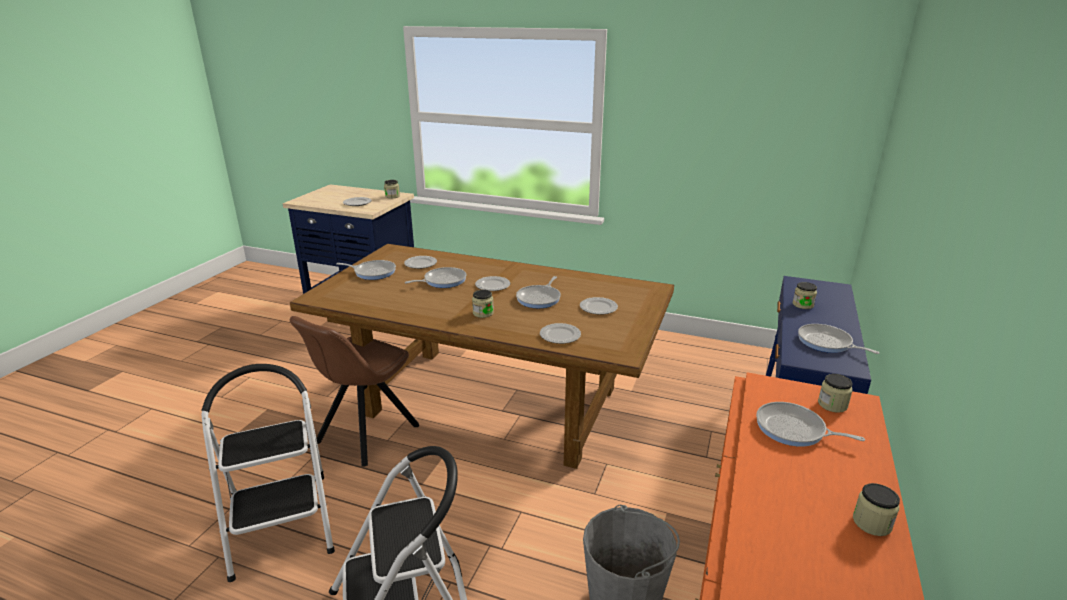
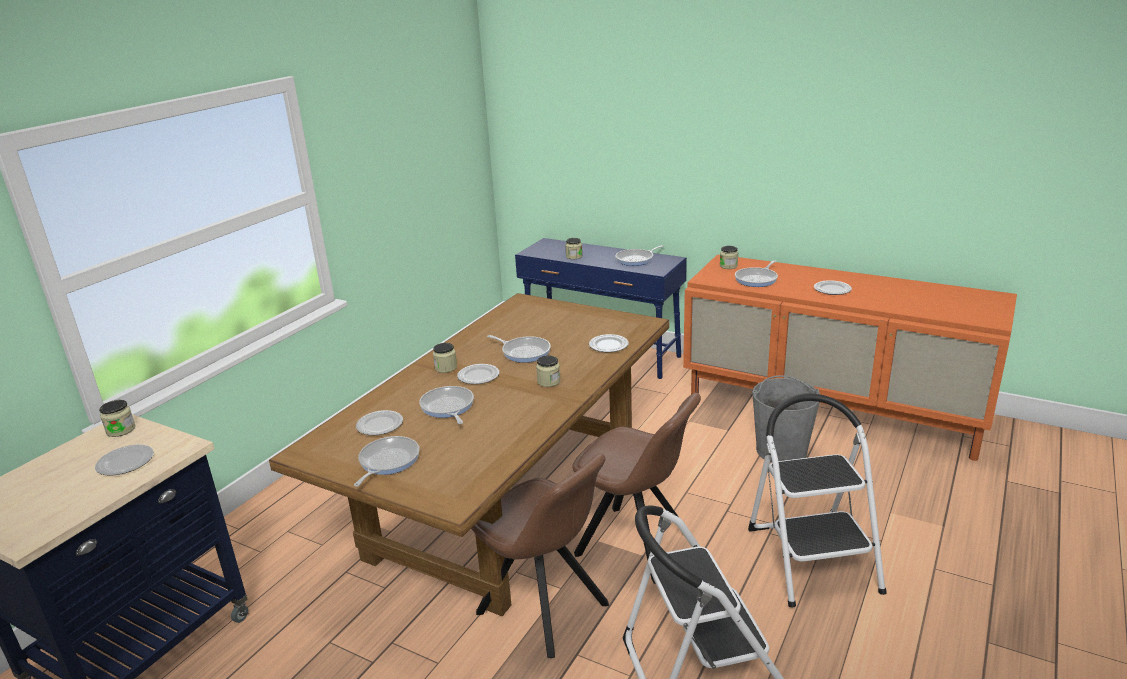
camera: 80 degrees left, 0 degrees up
plate [580,297,618,315] -> plate moved to [814,280,852,295]
jar [853,483,900,536] -> jar moved to [433,343,457,373]
none -> brown chair [572,393,701,584]

